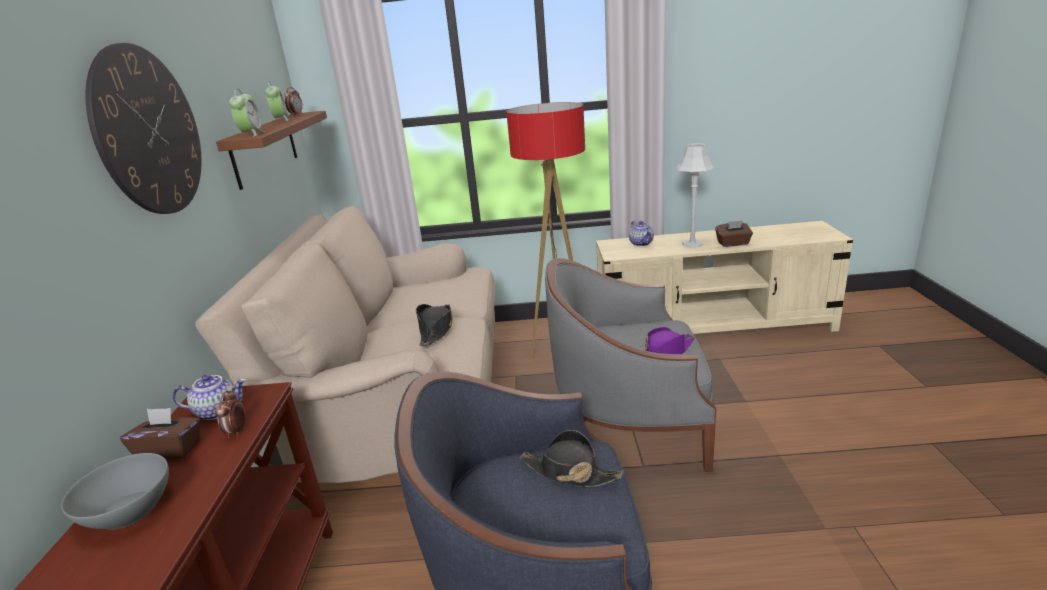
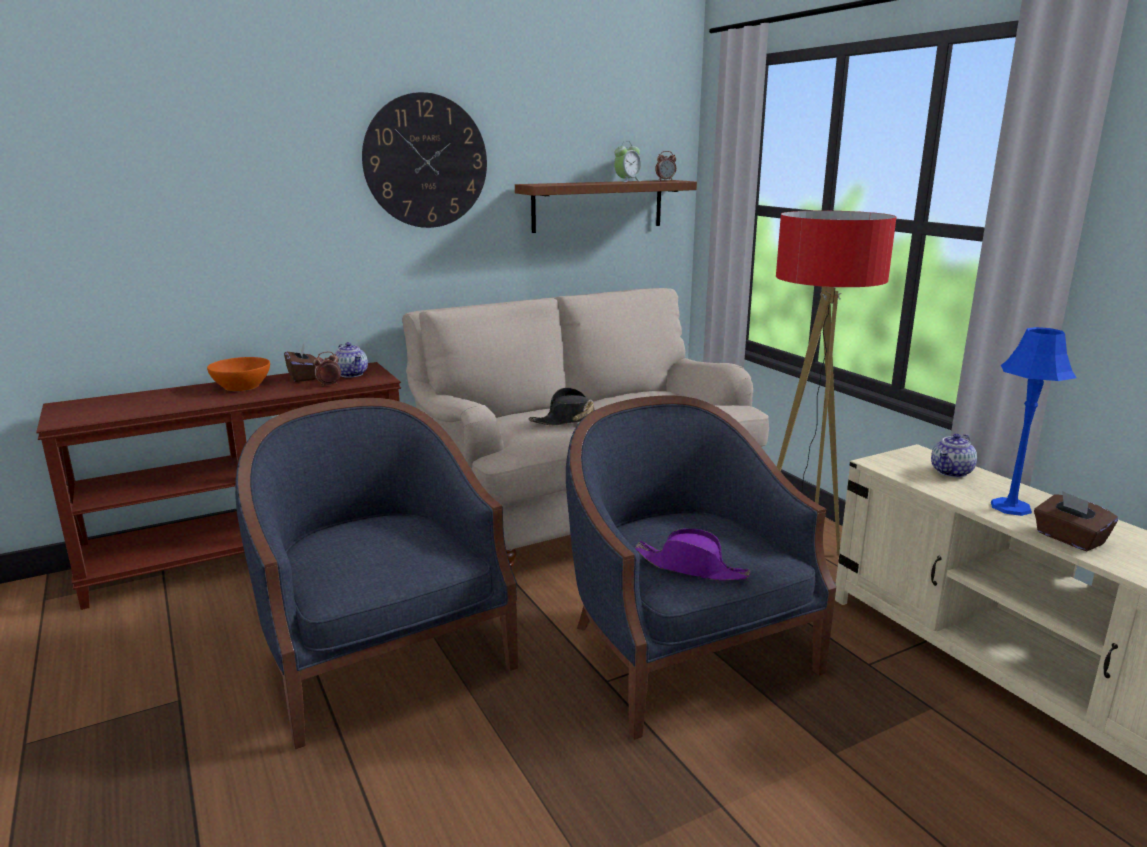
camera: 60 degrees right, 5 degrees down
grey bowl [61,453,169,530] -> orange bowl [207,357,270,391]
alarm clock [229,89,264,137] -> none
black hat [520,430,624,487] -> none
grey armchair [545,258,716,472] -> blue armchair [566,396,836,740]
grey table lamp [676,143,714,248] -> blue table lamp [991,327,1077,516]

